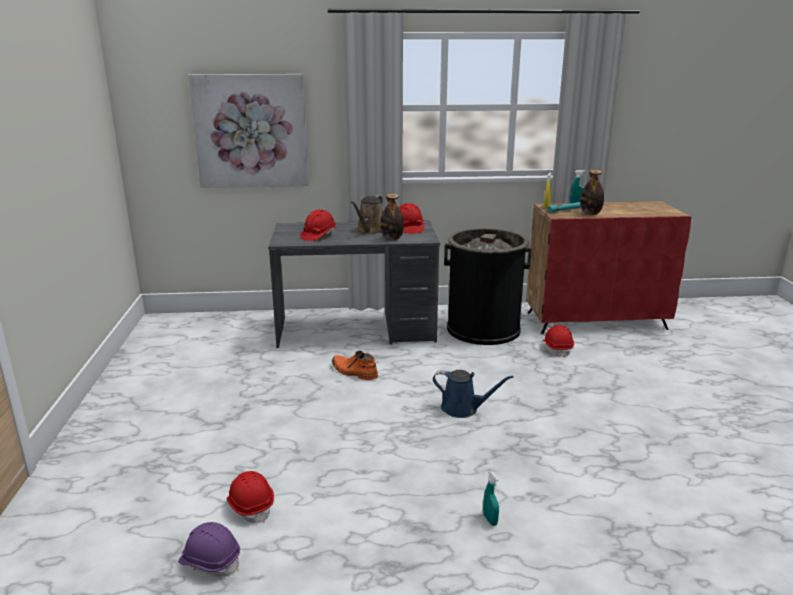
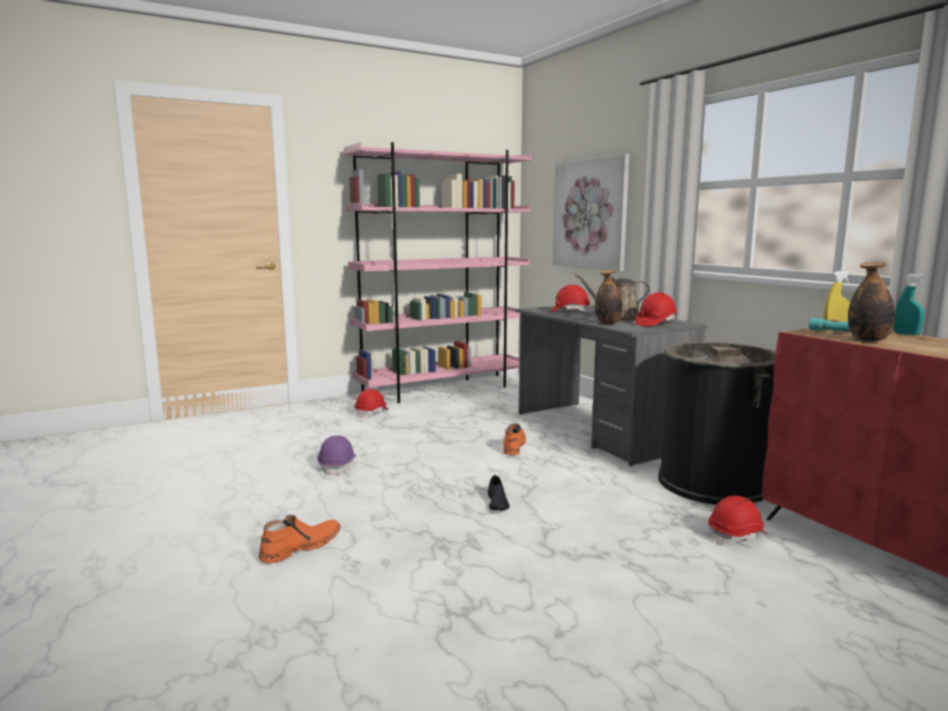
camera: 65 degrees right, 10 degrees down
purple hard hat [178,522,240,577] -> purple hard hat moved to [317,435,356,476]
red hard hat [227,471,274,523] -> red hard hat moved to [354,389,389,418]
blue watering can [433,370,514,418] -> black shoe [488,475,509,510]
turquoise spray bottle [483,471,499,526] -> orange boot [258,515,341,563]
none -> pink bookcase [344,142,532,403]

